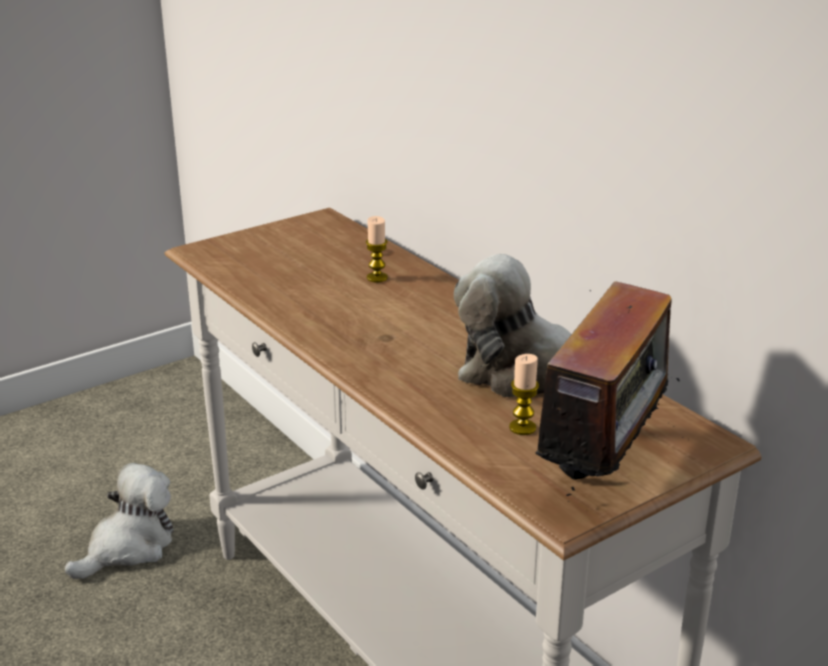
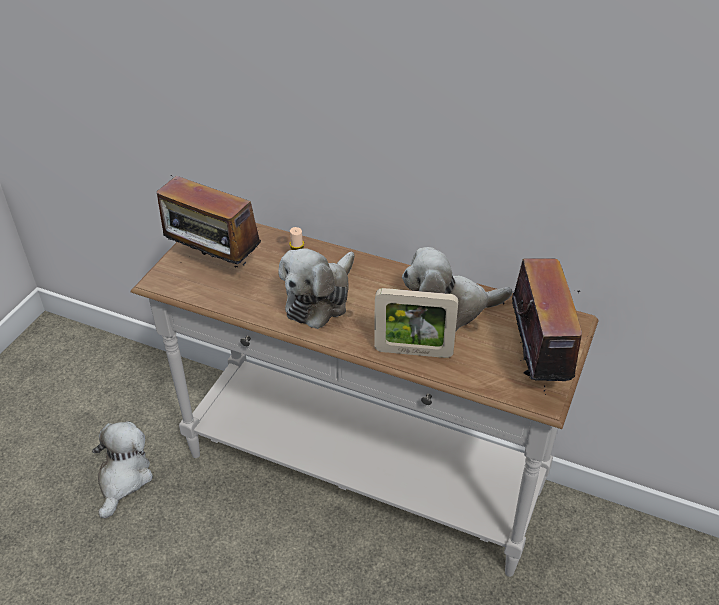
camera: 30 degrees left, 15 degrees up
candle [509,354,539,435] -> none
none -> radio [157,175,261,268]
none -> plush toy [279,248,355,329]
none -> picture frame [374,288,458,358]

